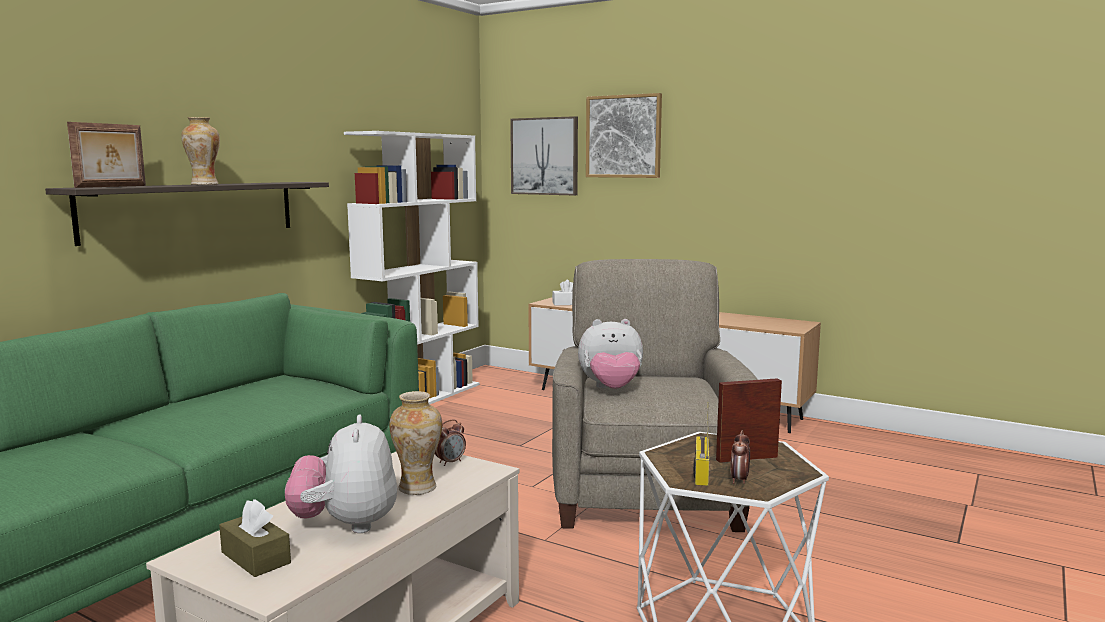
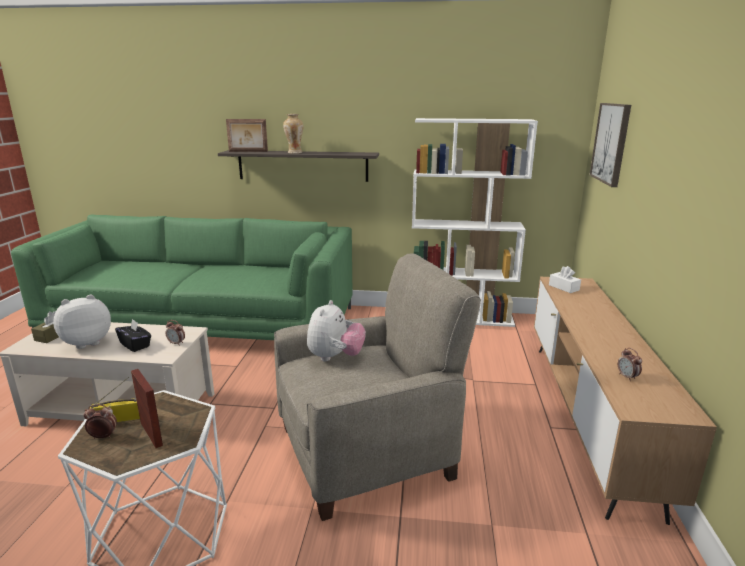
camera: 65 degrees right, 10 degrees up
vase [389,391,442,495] -> black tissue box [115,319,151,352]
plush toy [578,319,643,389] -> plush toy turned 135 degrees counterclockwise [307,300,366,362]
picture [586,93,662,178] -> none
none -> alarm clock [618,348,642,381]

